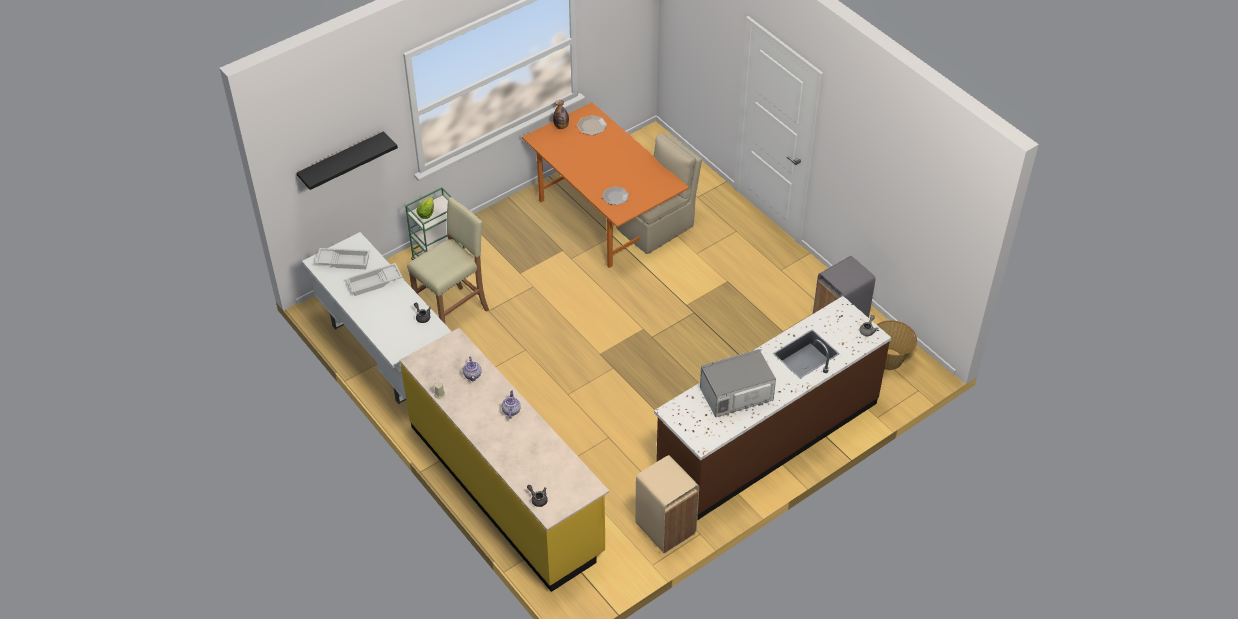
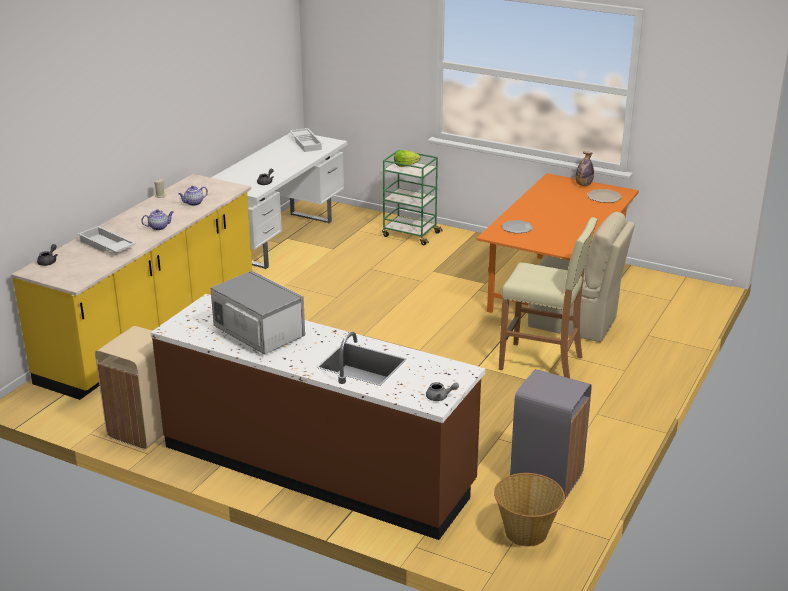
camera: 65 degrees right, 20 degrees down
black shelf [297,131,398,190] -> none
white tray [347,263,402,296] -> white tray moved to [78,226,136,253]
beige stool [407,197,489,324] -> beige stool moved to [499,217,598,378]

